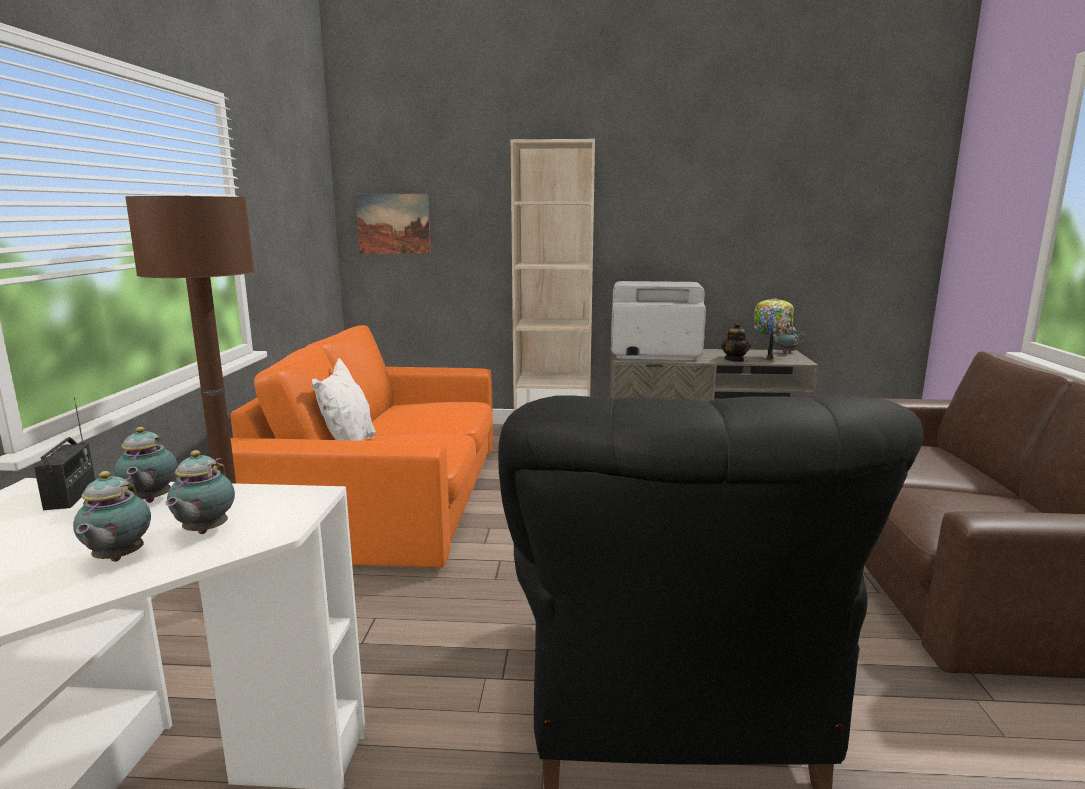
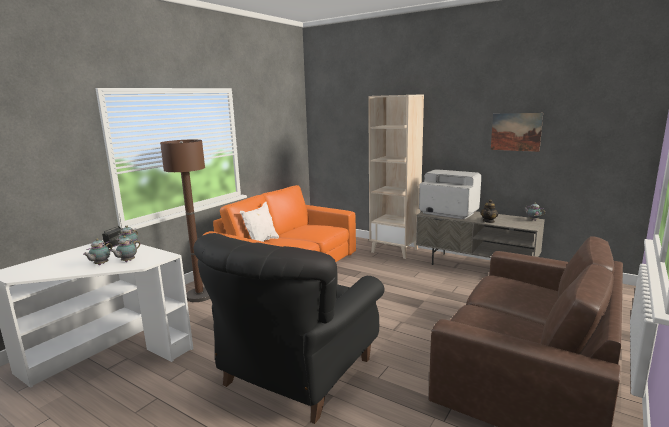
camera: 30 degrees right, 0 degrees up
picture [356,194,431,254] -> picture moved to [491,113,543,152]
table lamp [754,298,794,361] -> none

